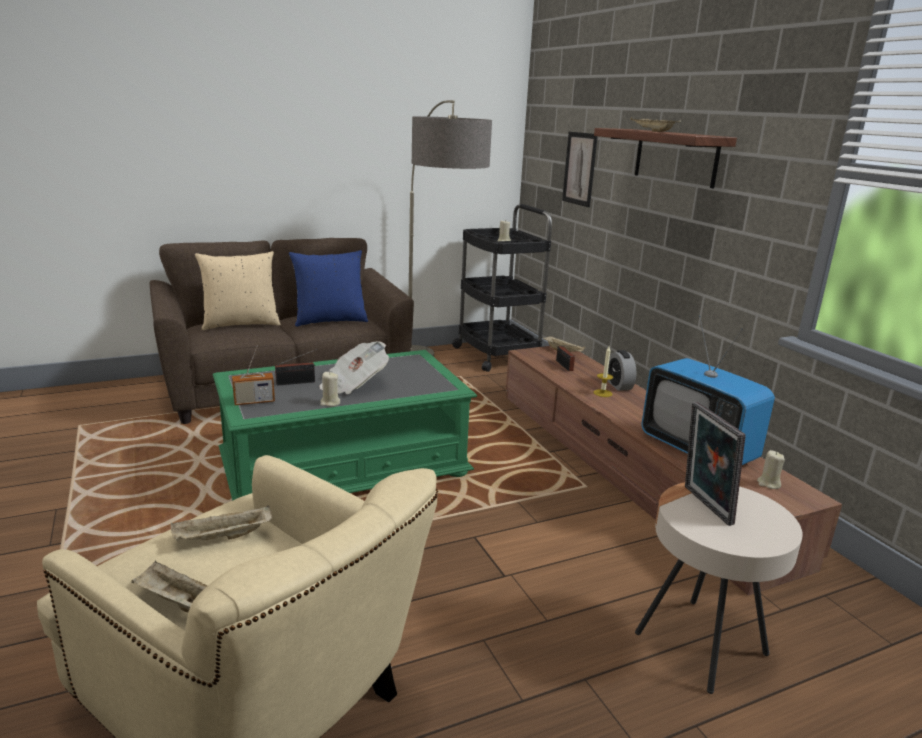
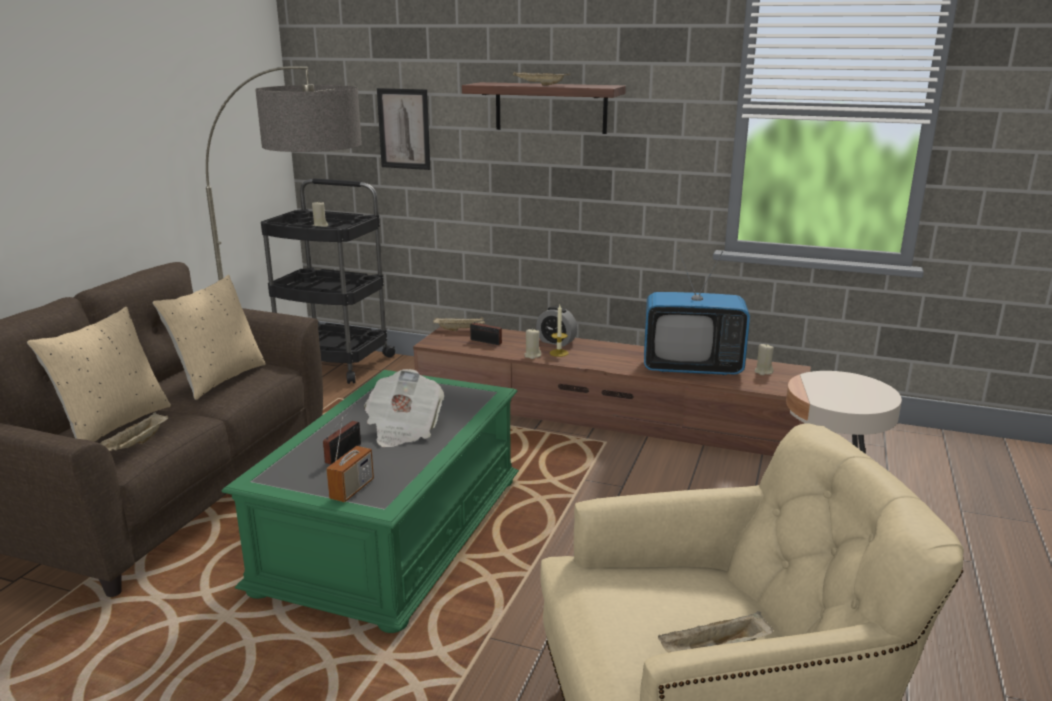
camera: 45 degrees left, 0 degrees up
beige tray [170,505,272,541] -> beige tray moved to [100,412,168,451]
blue pillow [289,250,368,327] -> beige pillow [153,275,266,400]
beige candle [320,372,340,407] -> beige candle moved to [524,328,541,359]
picture frame [685,402,746,526] -> none

